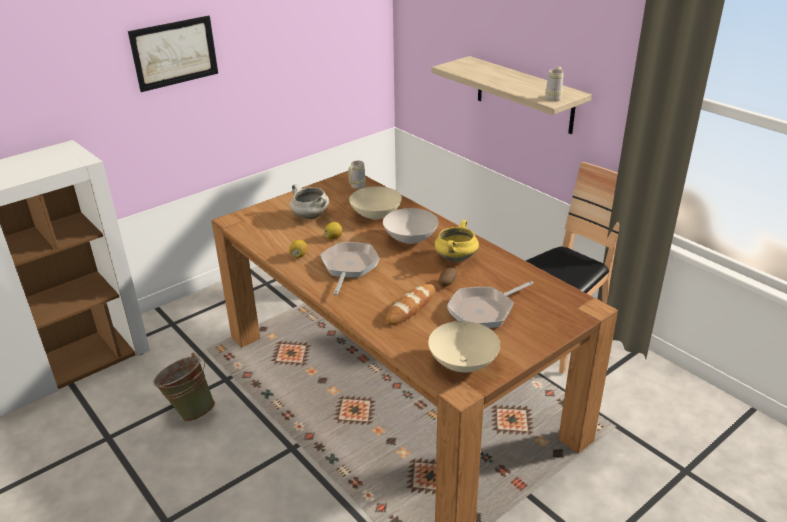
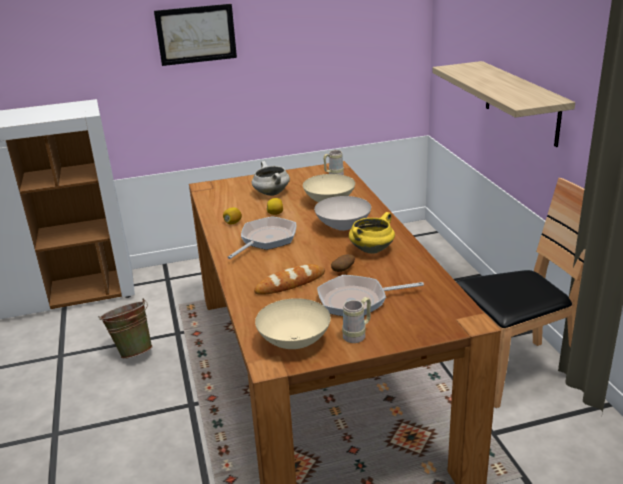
camera: 25 degrees right, 5 degrees down
beige mug [545,67,564,101] -> beige mug moved to [342,297,371,343]

